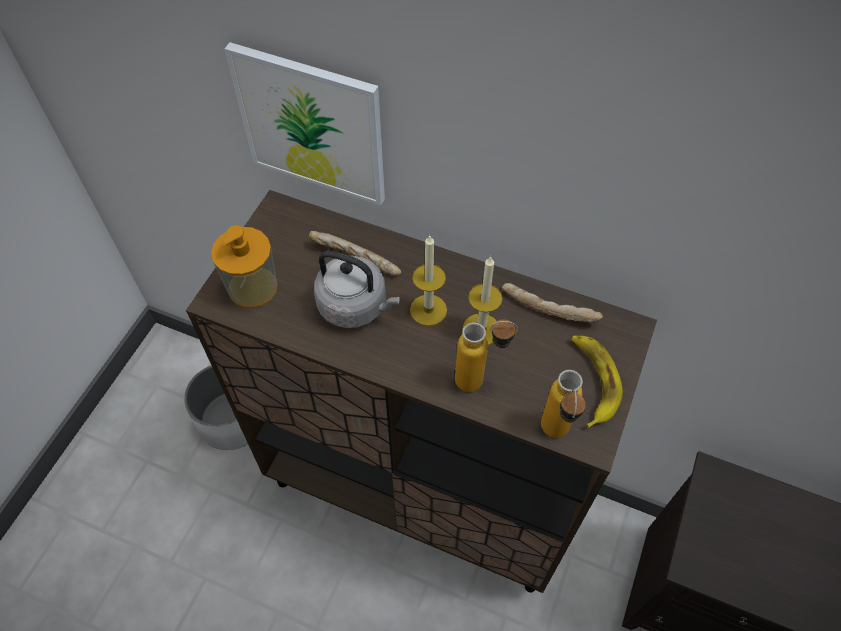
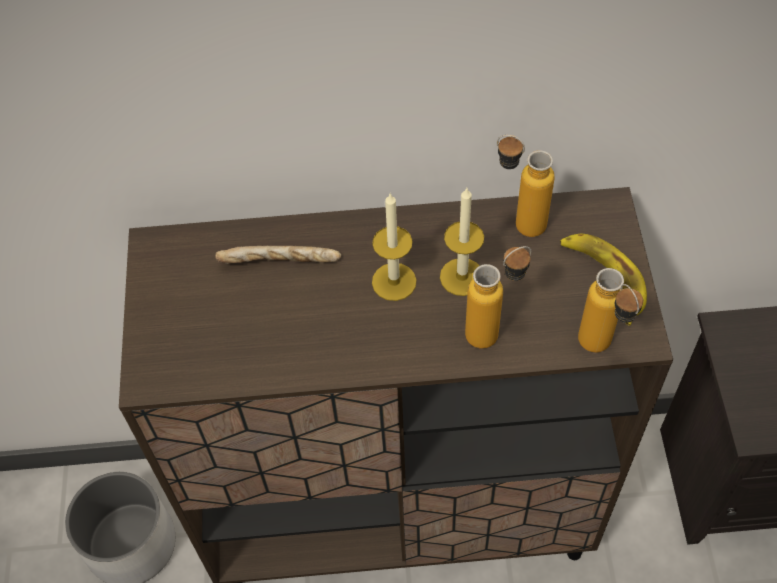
camera: 25 degrees left, 0 degrees up
soap dispenser [211,225,278,308] -> none
picture [224,42,385,205] -> none
grey kettle [314,250,400,328] -> none
bread [502,283,603,322] -> bottle [497,135,555,237]

